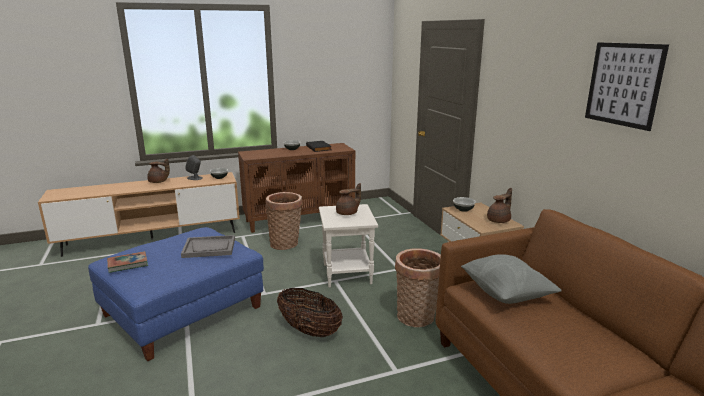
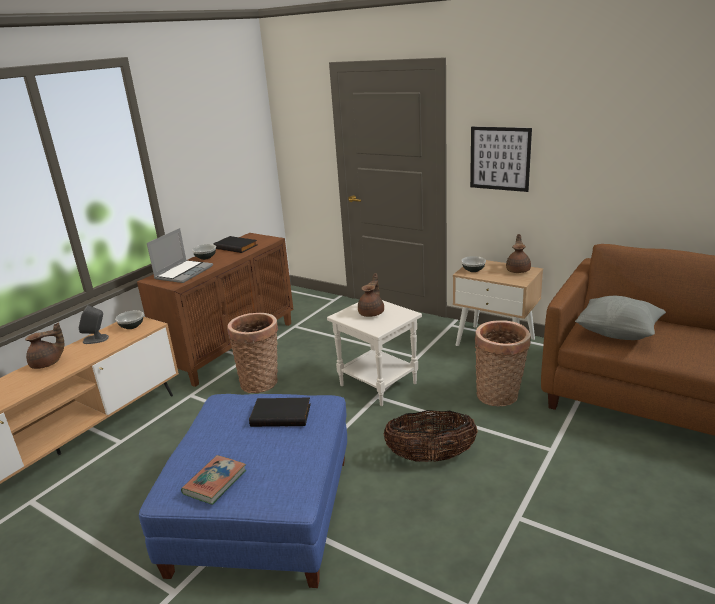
camera: 35 degrees left, 5 degrees up
grey tray [181,235,235,258] -> black book [249,398,311,427]
picture [585,42,669,131] -> picture moved to [470,127,532,192]
none -> laptop [147,228,213,283]

